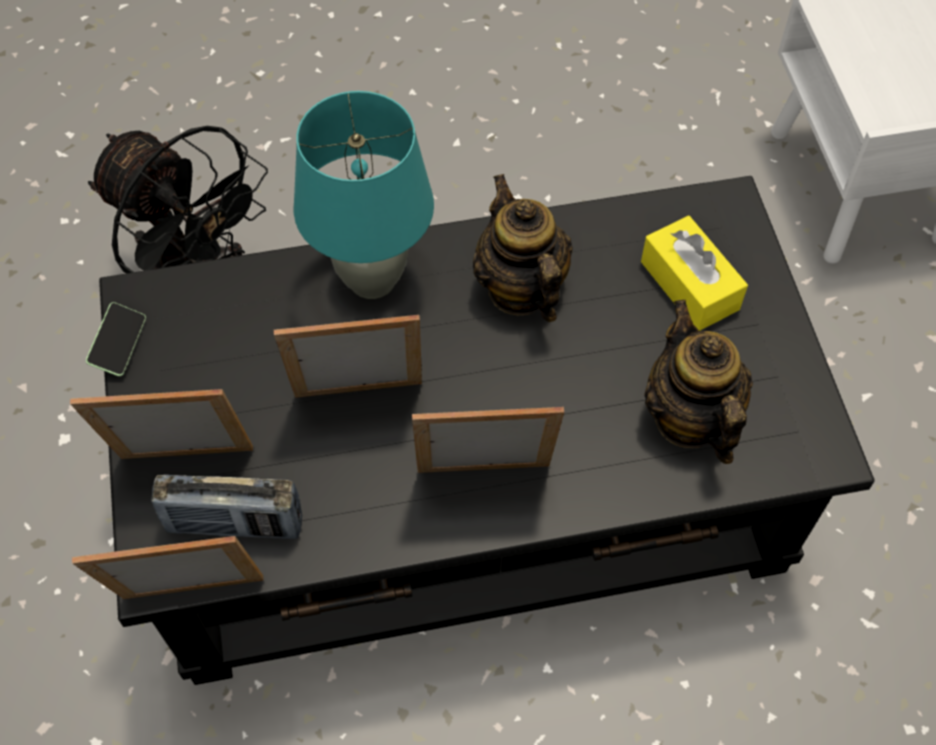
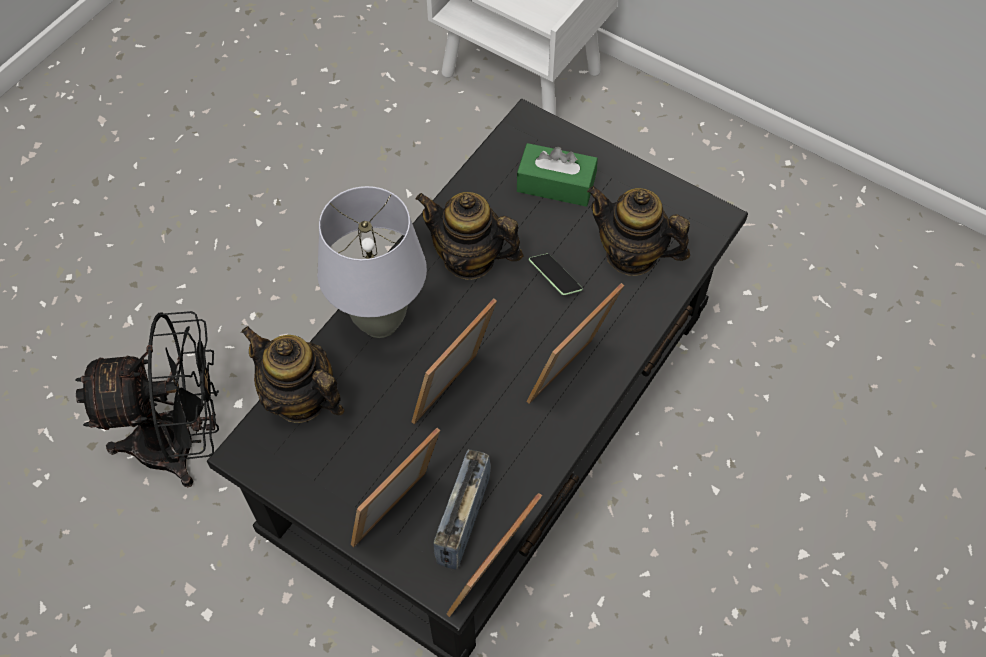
camera: 45 degrees left, 0 degrees up
phone [86,302,146,376] -> phone moved to [529,254,583,295]
radio [151,475,302,539] -> radio turned 150 degrees clockwise [434,449,491,570]
turquoise table lamp [294,91,434,299] -> grey table lamp [317,186,427,338]
yellow tissue box [641,216,748,331] -> green tissue box [517,143,598,207]
none -> teapot [241,326,344,423]

